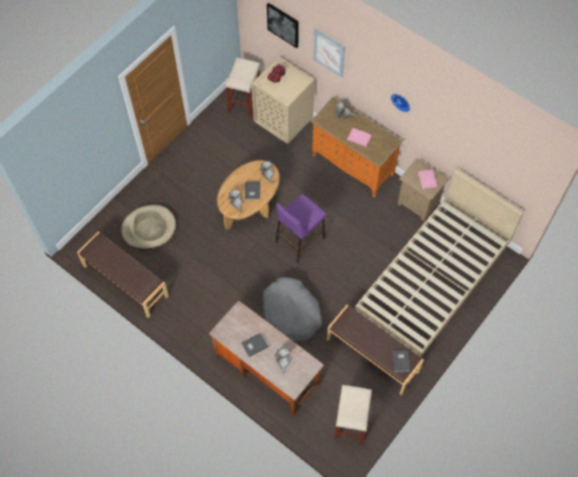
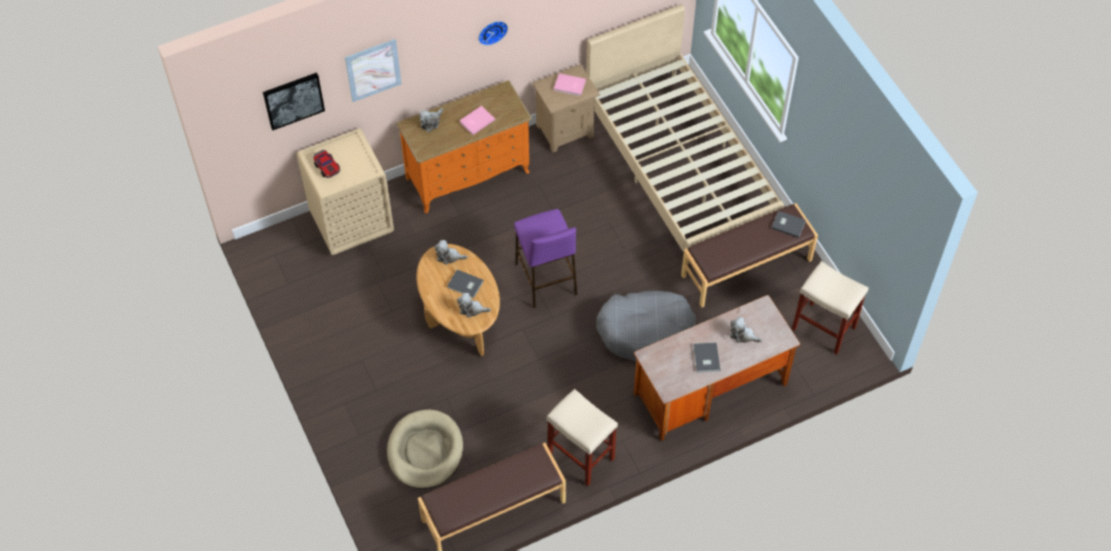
camera: 65 degrees left, 5 degrees down
beige stool [225,57,260,118] -> beige stool moved to [546,389,618,486]

